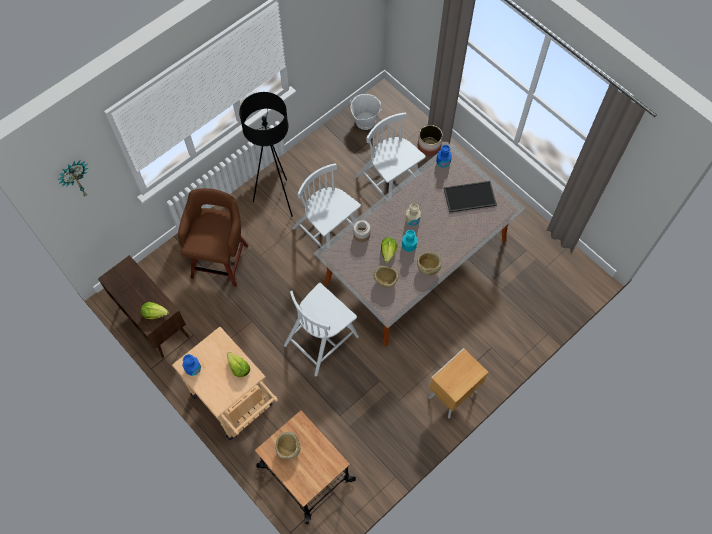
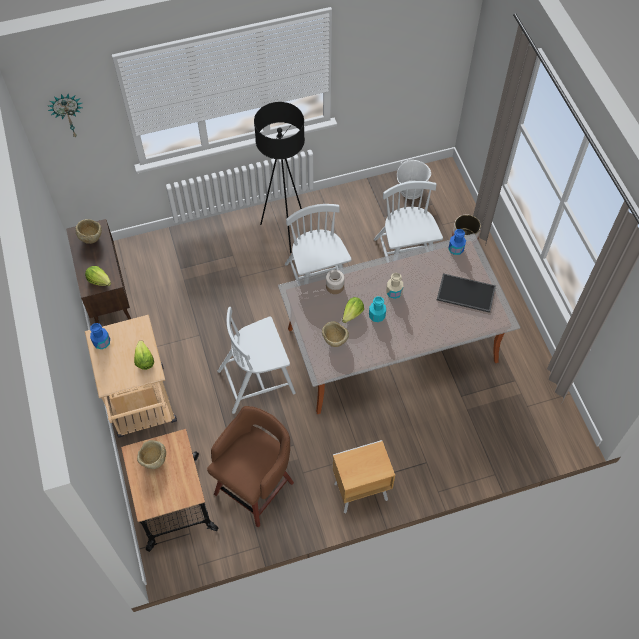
camera: 25 degrees right, 5 degrees down
brown stool [178,188,249,287] -> brown stool moved to [207,406,294,528]
beige bowl [417,252,442,275] -> beige bowl moved to [76,219,102,244]

